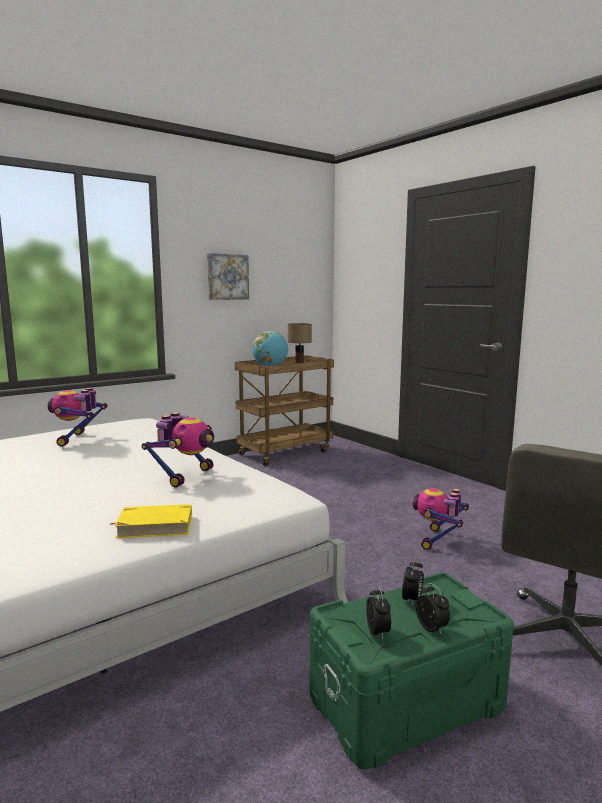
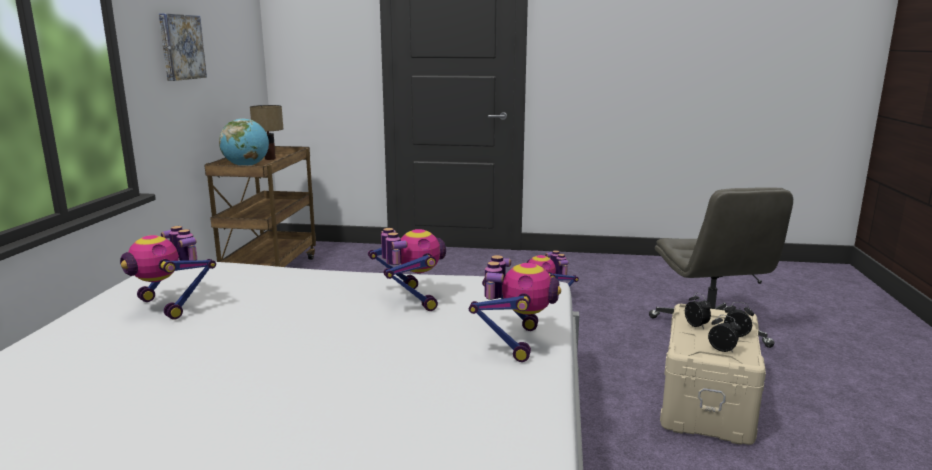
camera: 45 degrees left, 5 degrees up
yellow book [110,504,192,538] -> toy robot [469,255,561,362]
green storage box [310,573,514,769] -> beige storage box [660,304,766,445]

